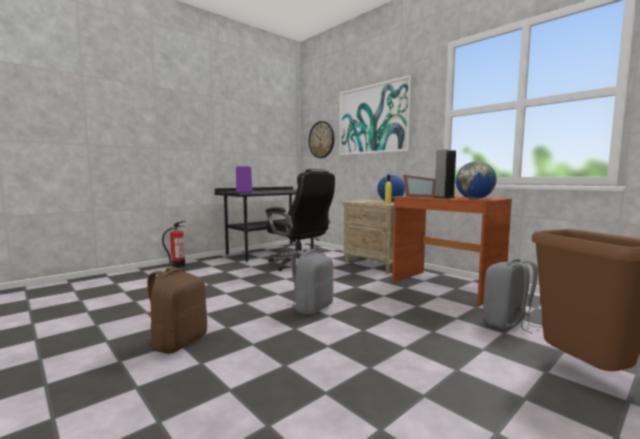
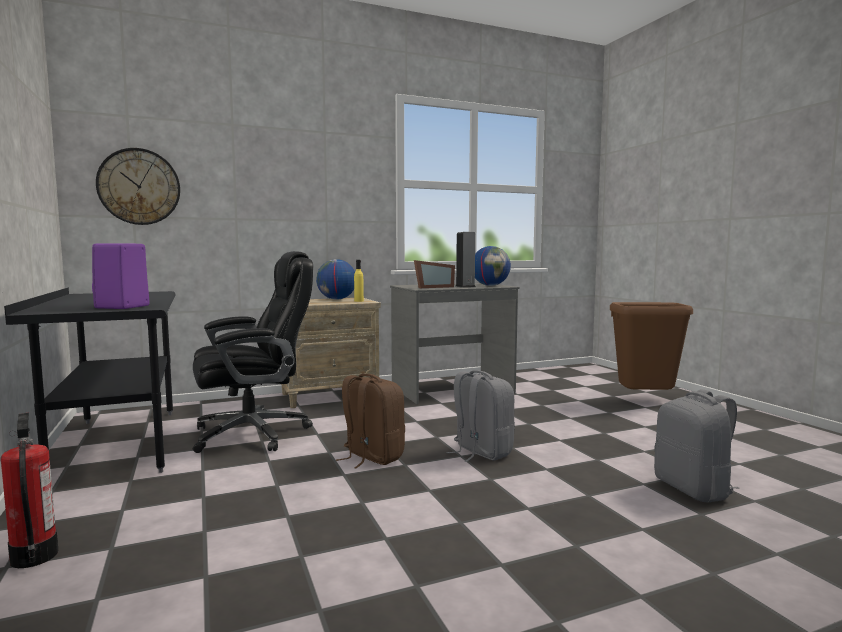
camera: 70 degrees left, 0 degrees up
brown backpack [145,267,207,354] -> brown backpack moved to [336,374,405,468]
picture [339,75,413,155] -> none
brown desk [392,196,512,306] -> grey desk [390,283,520,404]
grey backpack [483,259,542,334] -> grey backpack moved to [654,389,740,503]

